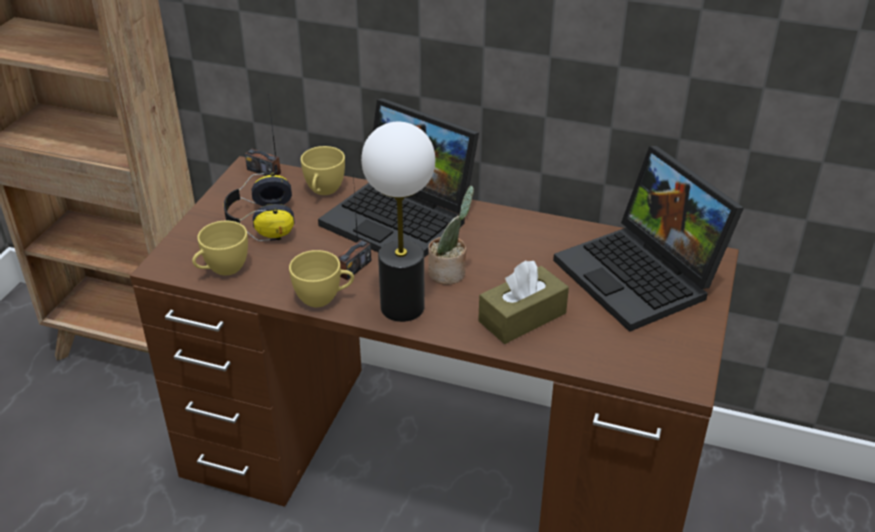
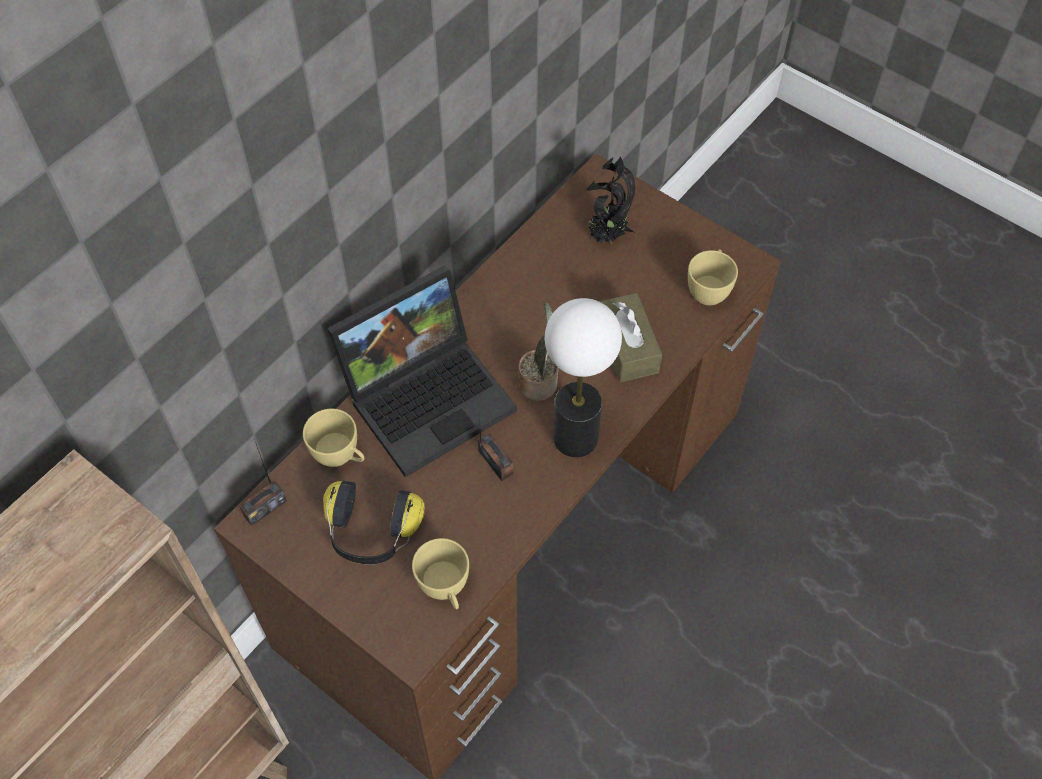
camera: 70 degrees left, 20 degrees up
yellow cup [289,250,354,307] -> yellow cup moved to [688,249,738,305]
laptop [553,146,744,332] -> potted plant [586,157,635,244]

